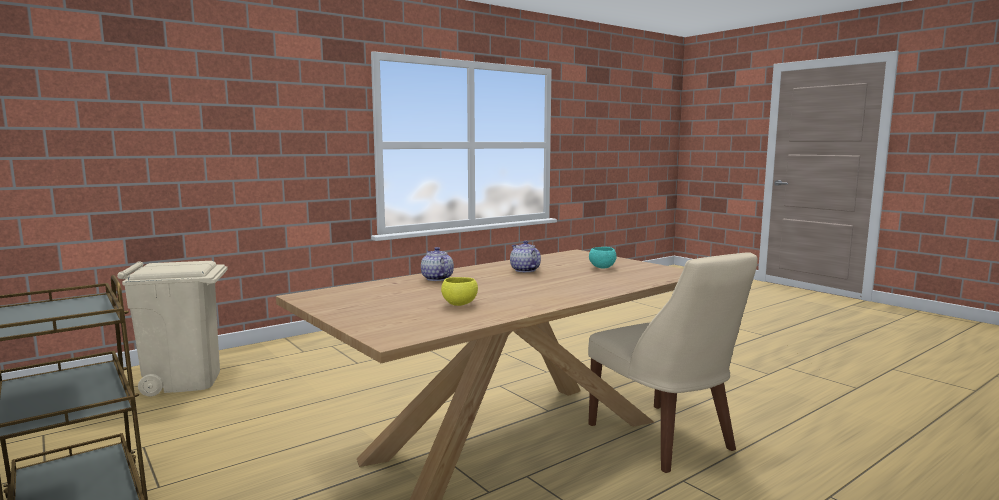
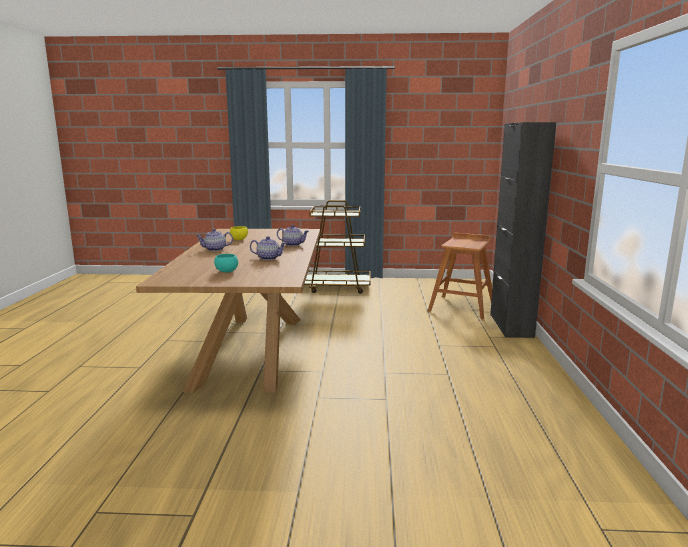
camera: 130 degrees right, 5 degrees up
beige trash can [117,261,228,397] -> brown stool [428,233,492,320]
beige chair [588,252,757,473] -> none
none -> teapot [196,229,233,251]
none -> black cabinet [490,122,556,338]

